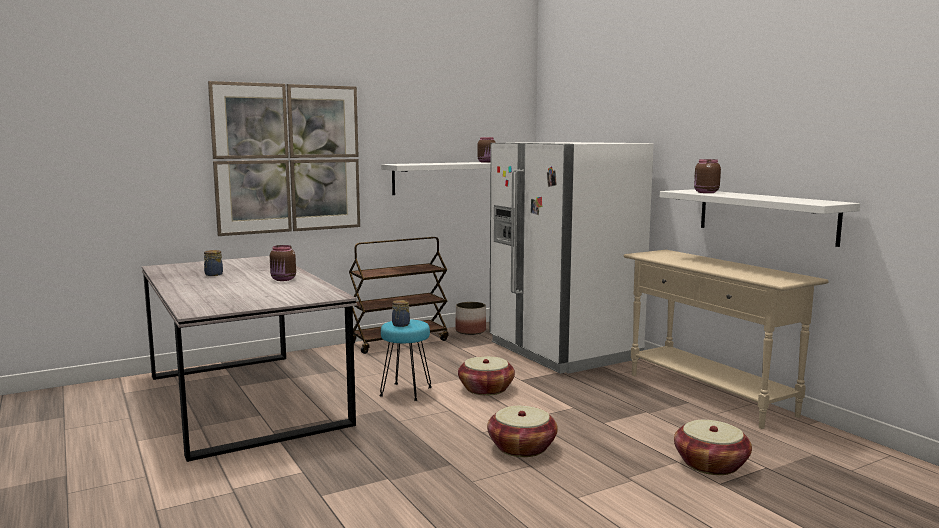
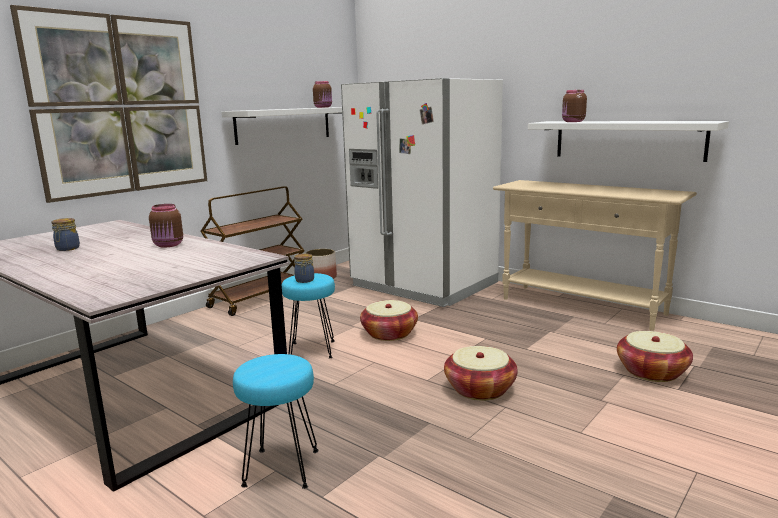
camera: 20 degrees left, 5 degrees up
none -> turquoise stool [233,354,319,489]

